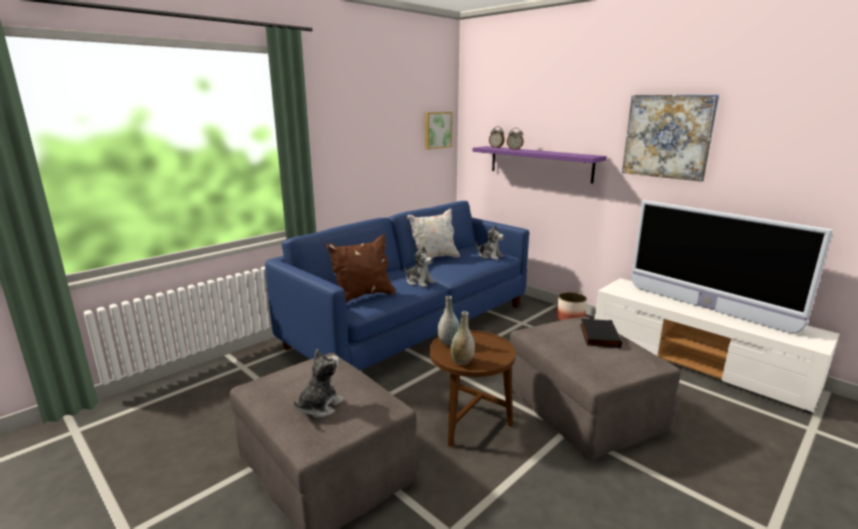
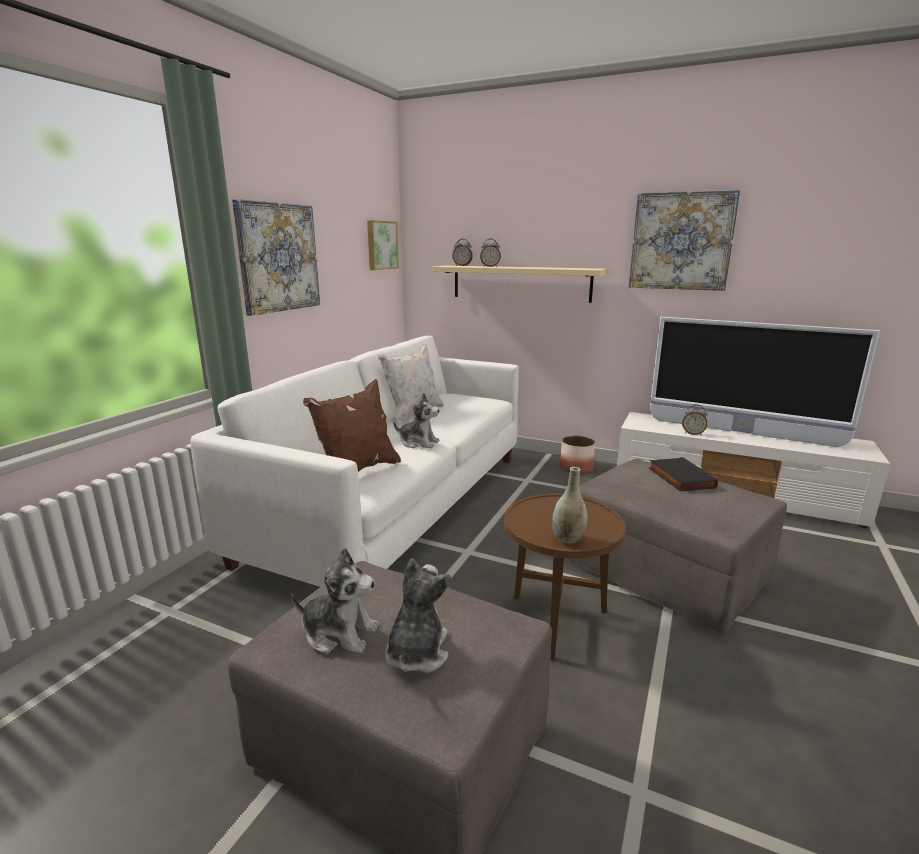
camera: 20 degrees left, 0 degrees up
blue sofa [265,201,529,371] -> white sofa [190,336,519,587]
grey vase [438,296,460,345] -> none
purple shelf [472,146,606,184] -> beige shelf [433,266,607,303]
plush toy [476,225,504,260] -> plush toy moved to [291,548,379,654]
none -> picture [232,199,320,316]
none -> alarm clock [682,404,708,435]

